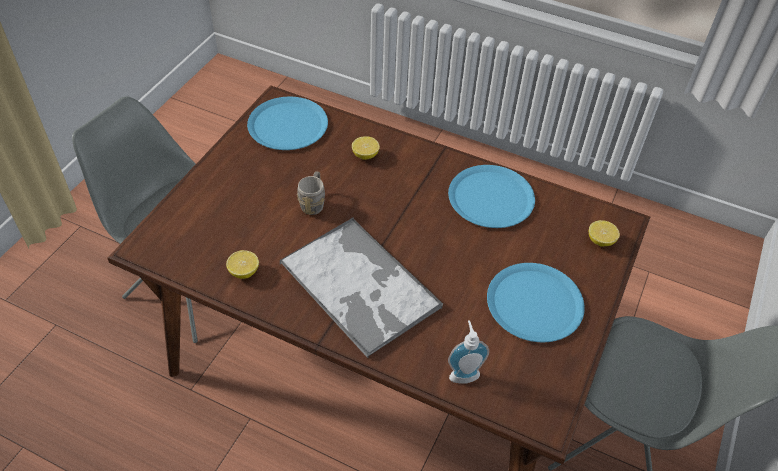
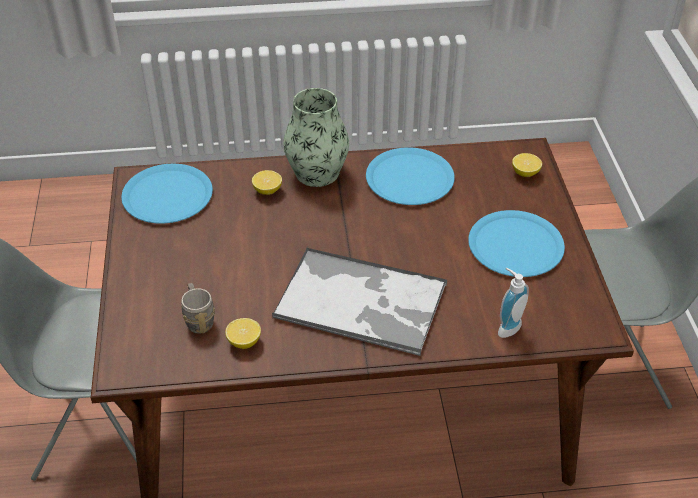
camera: 30 degrees left, 5 degrees down
grey mug [297,171,325,215] -> grey mug moved to [181,283,215,334]
none -> vase [283,88,349,187]

